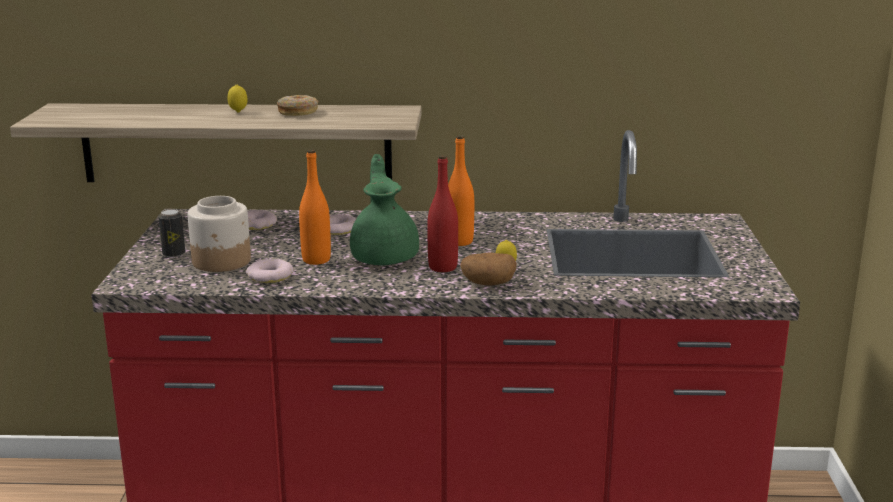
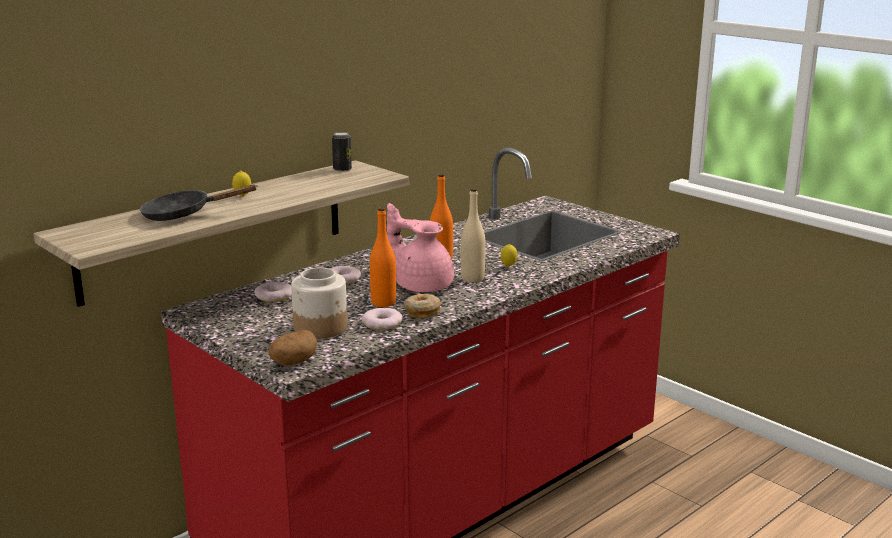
camera: 45 degrees left, 0 degrees up
can [158,209,185,257] -> can moved to [332,132,352,172]
donut [277,95,319,116] -> donut moved to [404,294,441,318]
green teapot [350,154,419,265] -> pink teapot [387,203,454,292]
red bottle [427,155,458,272] -> beige bottle [461,188,486,283]
potato [460,252,517,286] -> potato moved to [268,330,317,366]
none -> black frying pan [140,185,258,221]

